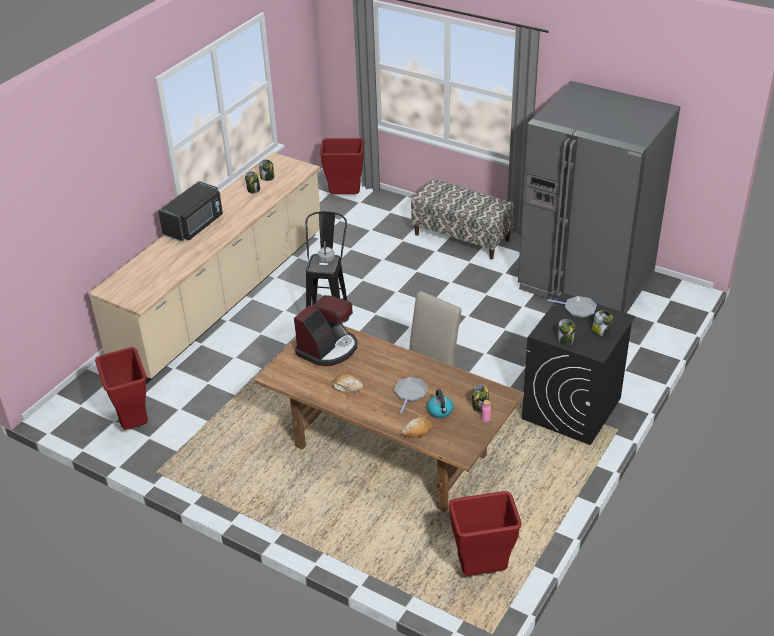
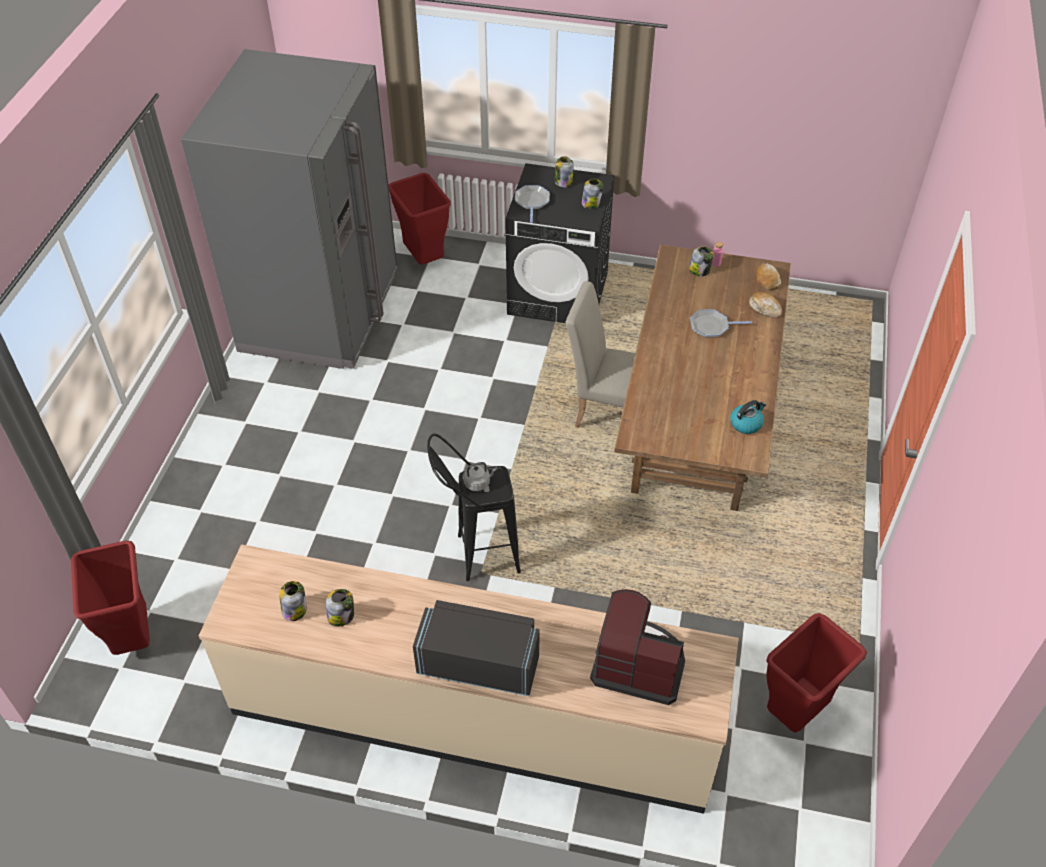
camera: 110 degrees left, 10 degrees up
coffee machine [294,295,358,366] -> coffee machine moved to [590,589,685,705]
bread [332,374,363,392] -> bread moved to [757,263,781,290]
bench [411,179,514,259] -> none
kettle [427,389,454,418] -> kettle moved to [730,400,766,434]
red trash can [449,491,522,576] -> red trash can moved to [388,173,451,265]

